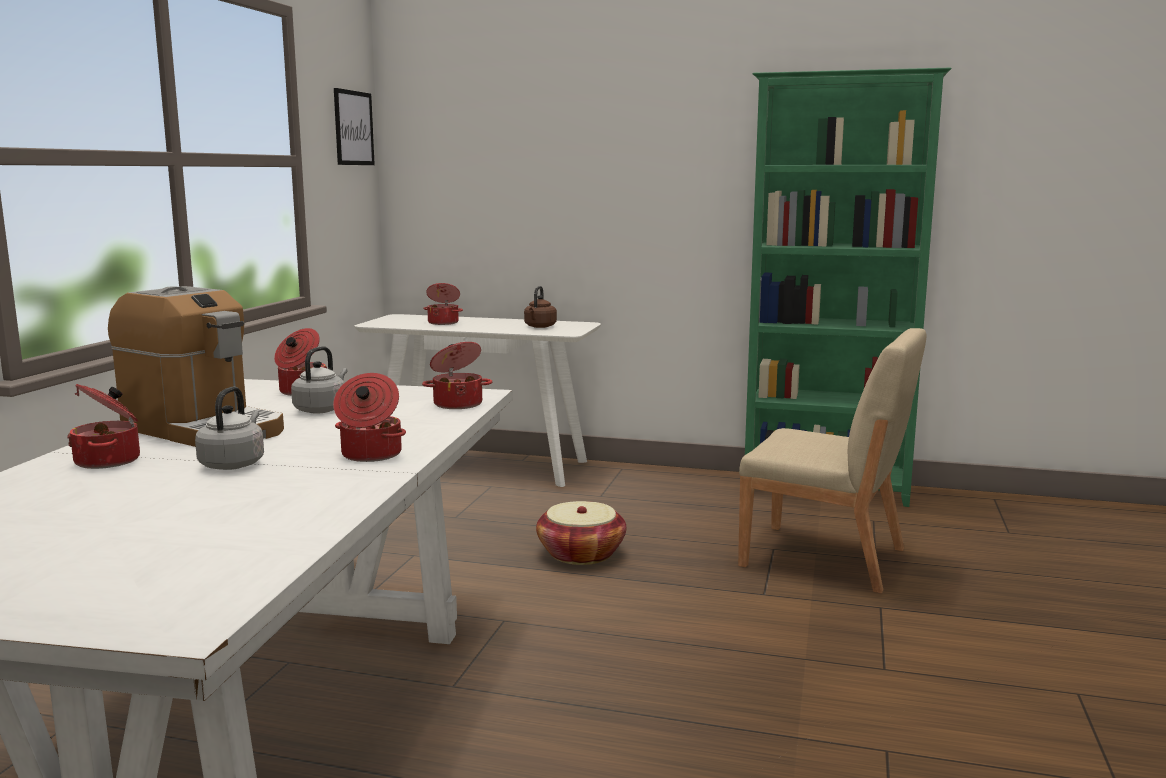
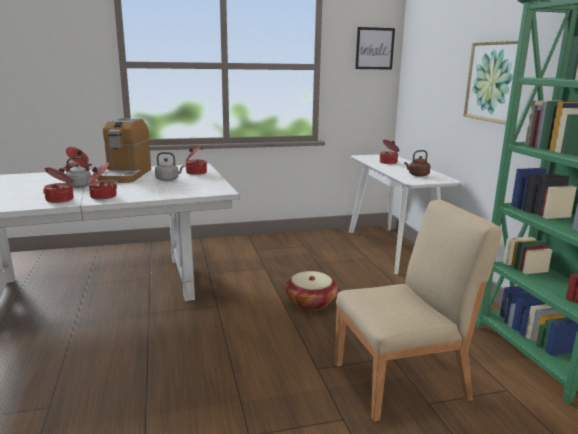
camera: 60 degrees right, 5 degrees up
cooking pot [422,342,492,409] -> cooking pot moved to [43,167,74,203]
beige chair [738,328,926,593] -> beige chair turned 105 degrees counterclockwise [335,200,502,422]
none -> picture [464,41,518,124]

